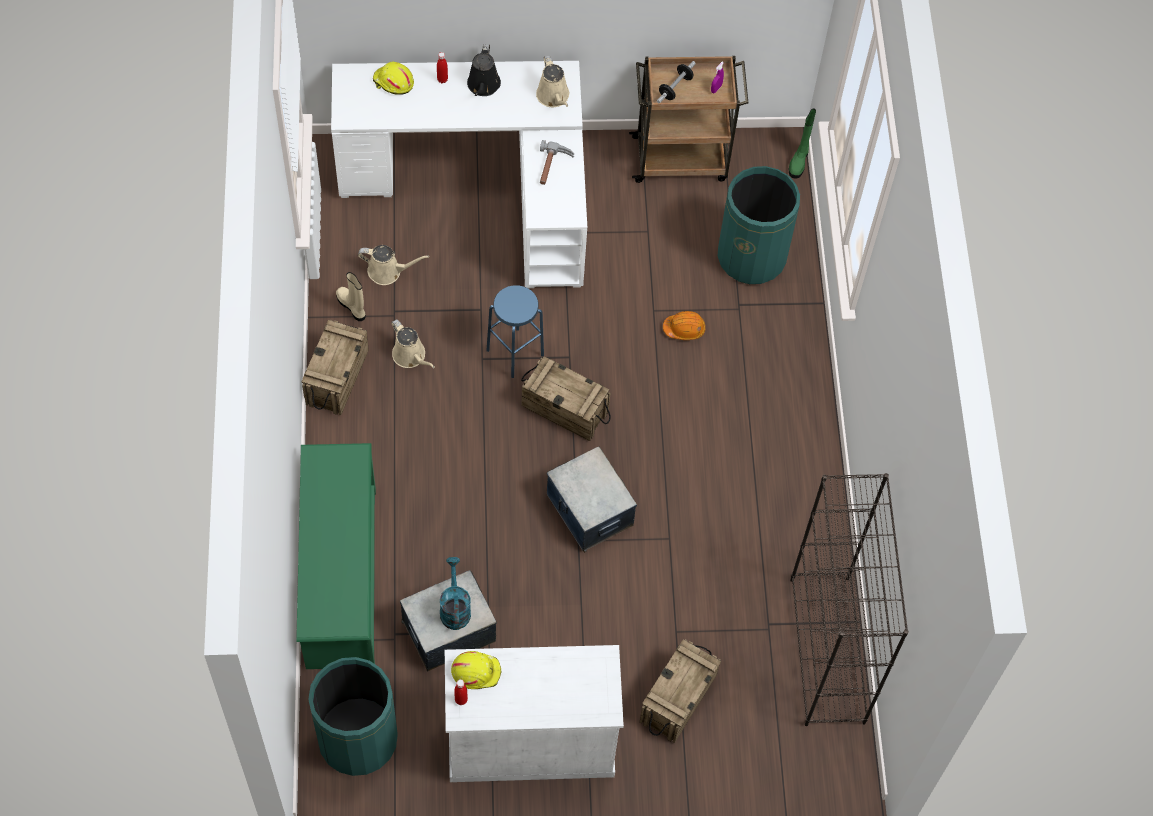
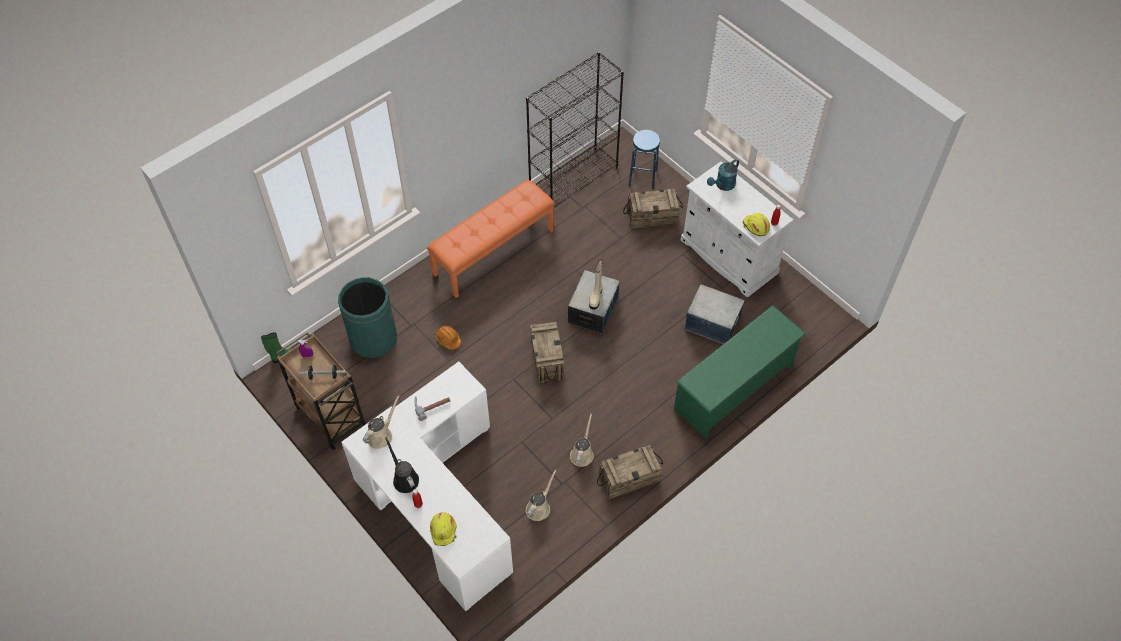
camera: 125 degrees left, 5 degrees down
green trash can [308,657,398,776] -> none
beige boot [336,272,365,321] -> beige boot moved to [589,259,603,309]
beige watering can [358,245,429,285] -> beige watering can turned 60 degrees clockwise [526,469,557,521]
turquoise watering can [440,557,471,630] -> turquoise watering can moved to [707,159,739,191]
black watering can [467,44,501,96] -> black watering can turned 90 degrees counterclockwise [385,437,419,493]
blue stool [486,285,544,378] -> blue stool moved to [629,130,660,189]
none -> orange bench [427,180,555,298]

